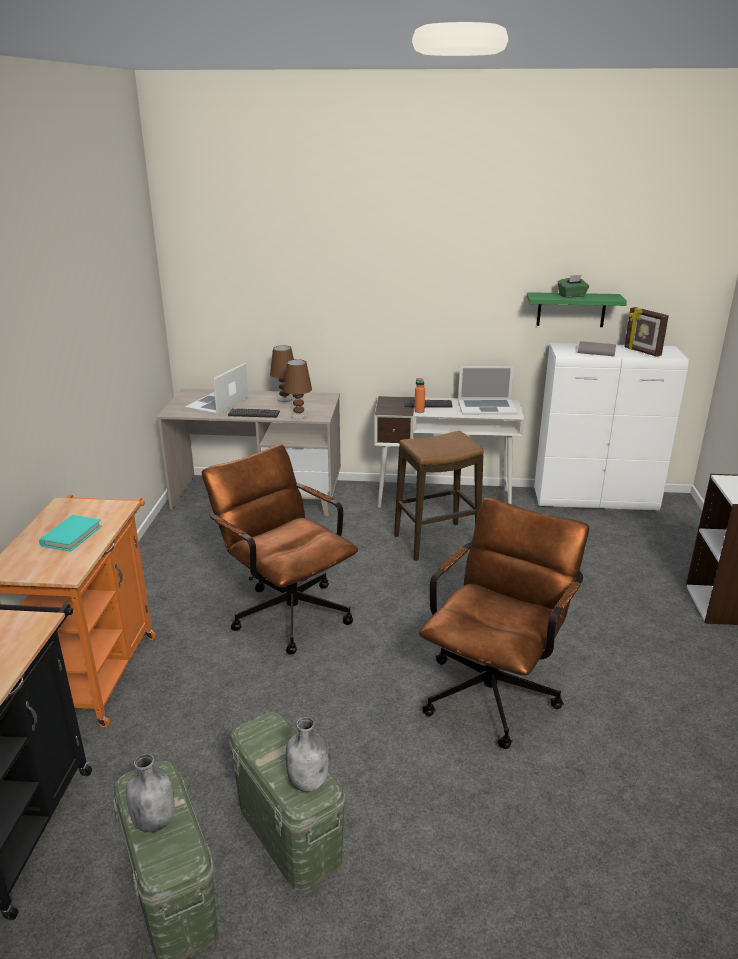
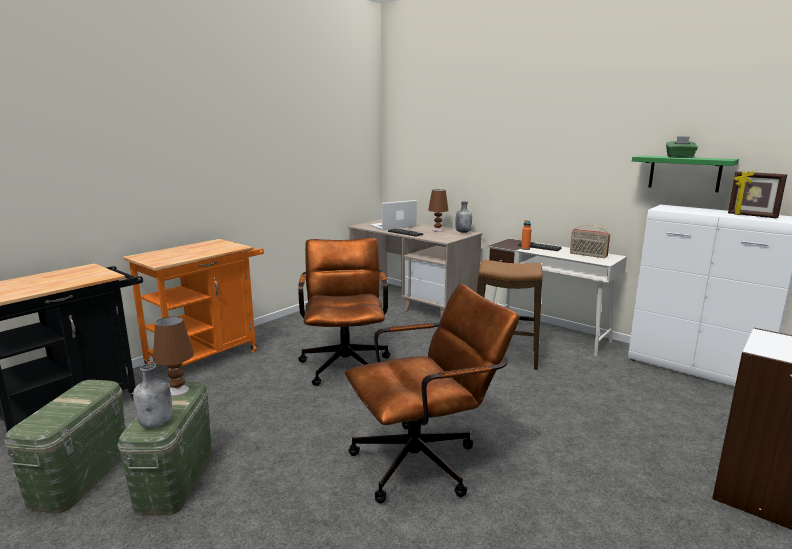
camera: 35 degrees right, 10 degrees down
turquoise book [39,515,102,552] -> none
grey bottle [126,754,175,832] -> grey bottle moved to [455,201,472,233]
brown table lamp [284,359,312,419] -> brown table lamp moved to [153,317,194,396]
laptop [458,366,518,415] -> radio [570,225,610,258]
grey book [578,341,616,356] -> none
picture frame [624,307,669,357] -> picture frame turned 45 degrees counterclockwise [728,171,787,218]

